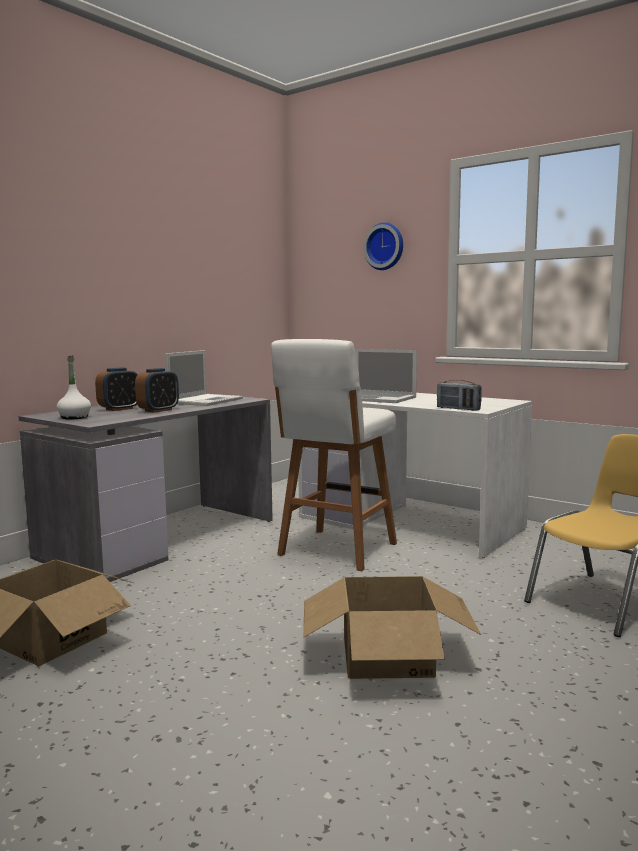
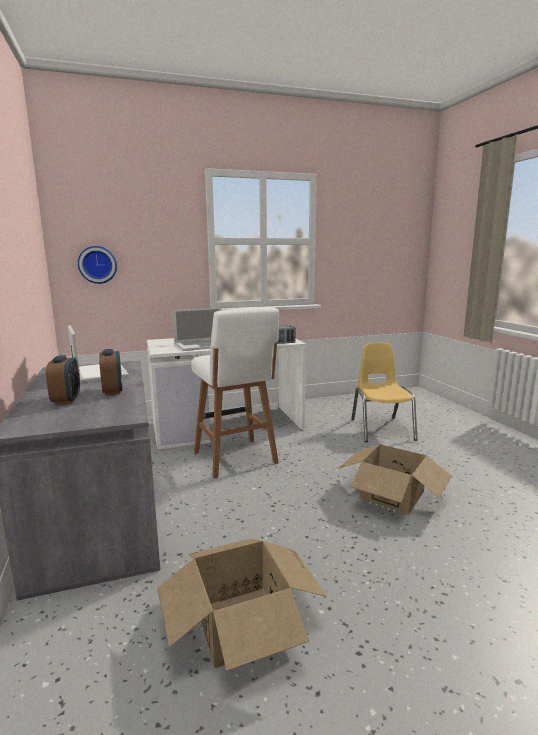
camera: 55 degrees left, 5 degrees up
white bottle [57,356,91,420] -> none
wall clock [363,222,403,270] -> wall clock moved to [78,246,117,284]

